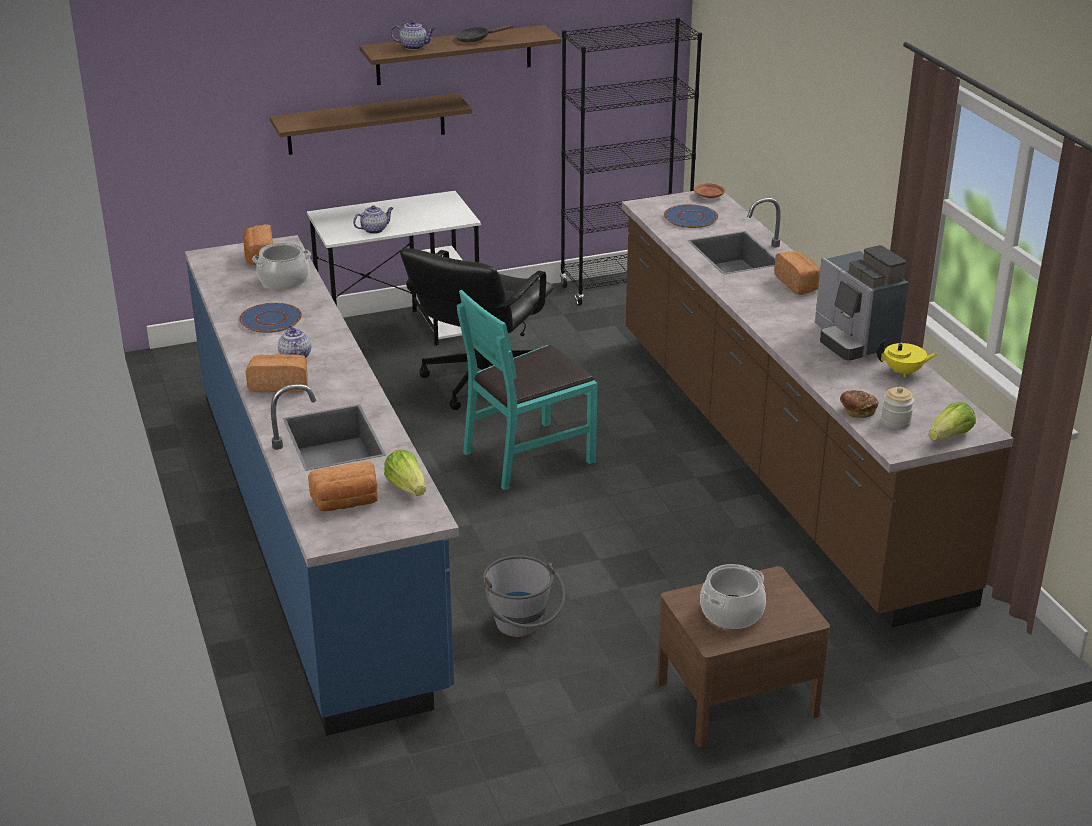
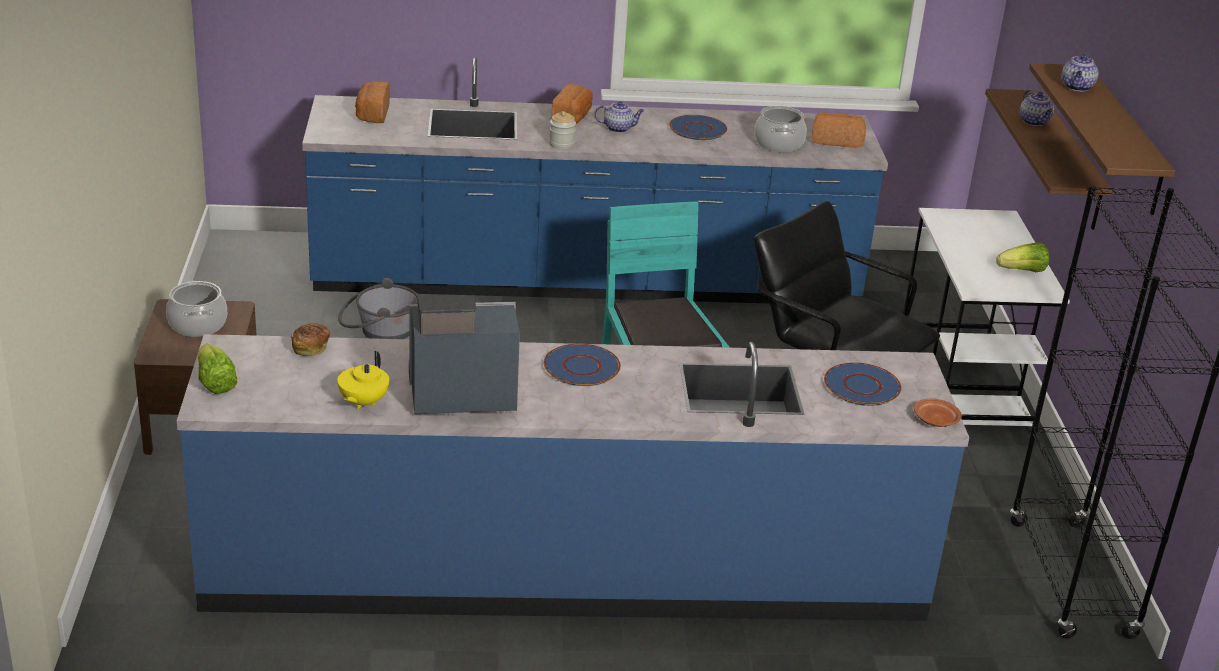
camera: 105 degrees right, 0 degrees up
teapot [353,205,393,234] -> teapot moved to [1020,90,1054,126]
lettuce [384,450,426,496] -> lettuce moved to [996,243,1049,272]
black frying pan [456,25,514,43] -> none
brown counter [622,191,1014,628] -> blue counter [177,334,969,621]
bread [774,251,820,295] -> none
jar [881,387,914,430] -> jar moved to [549,111,576,149]
none -> blue plate [544,344,621,386]

